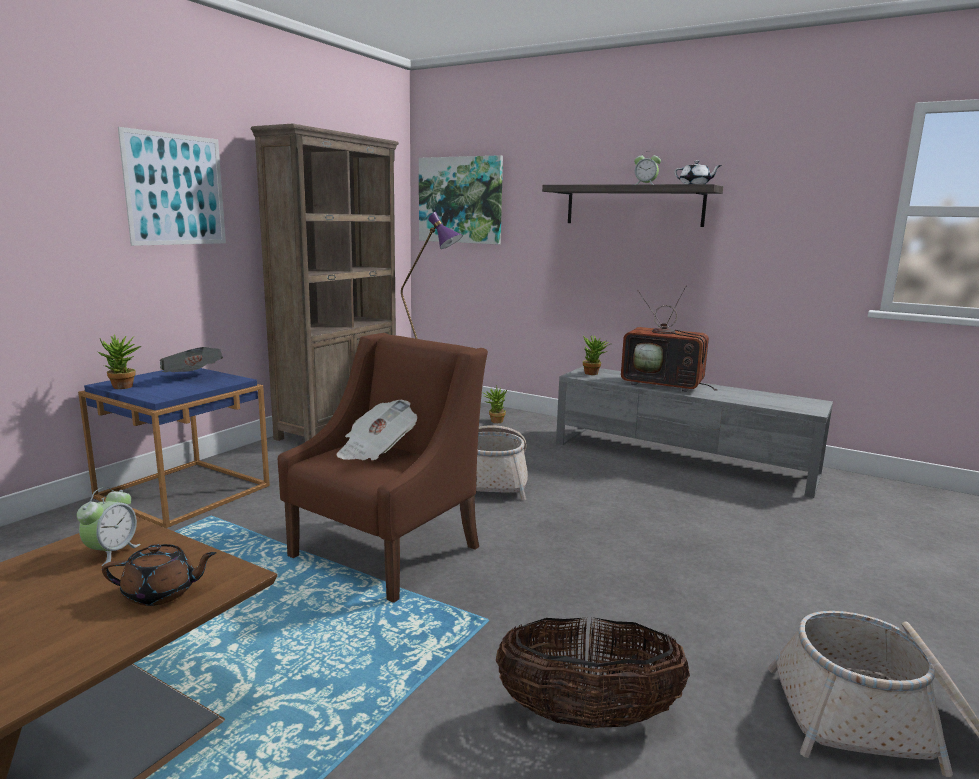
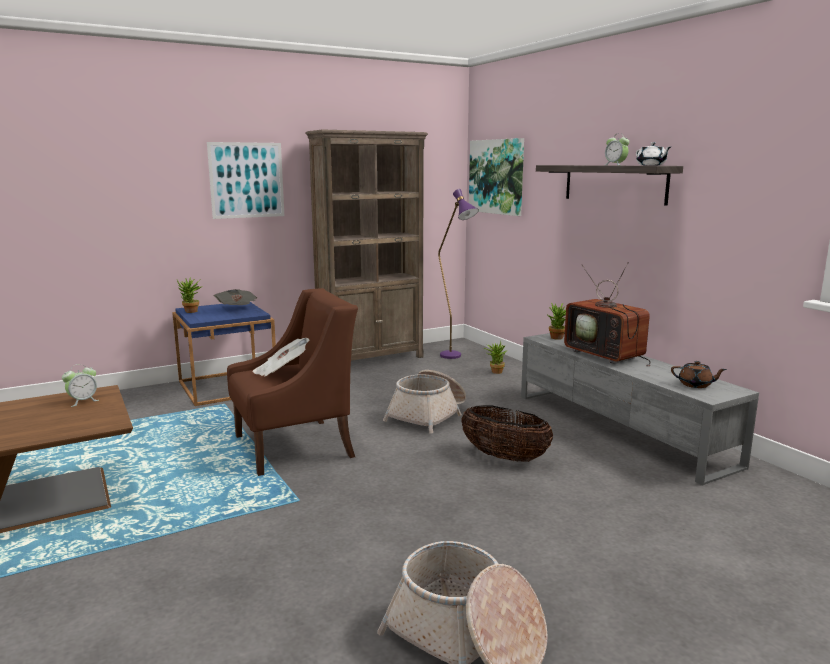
camera: 30 degrees right, 0 degrees up
brown teapot [102,544,216,606] -> brown teapot moved to [671,361,727,388]
basket [496,617,690,728] -> basket moved to [461,405,553,462]

